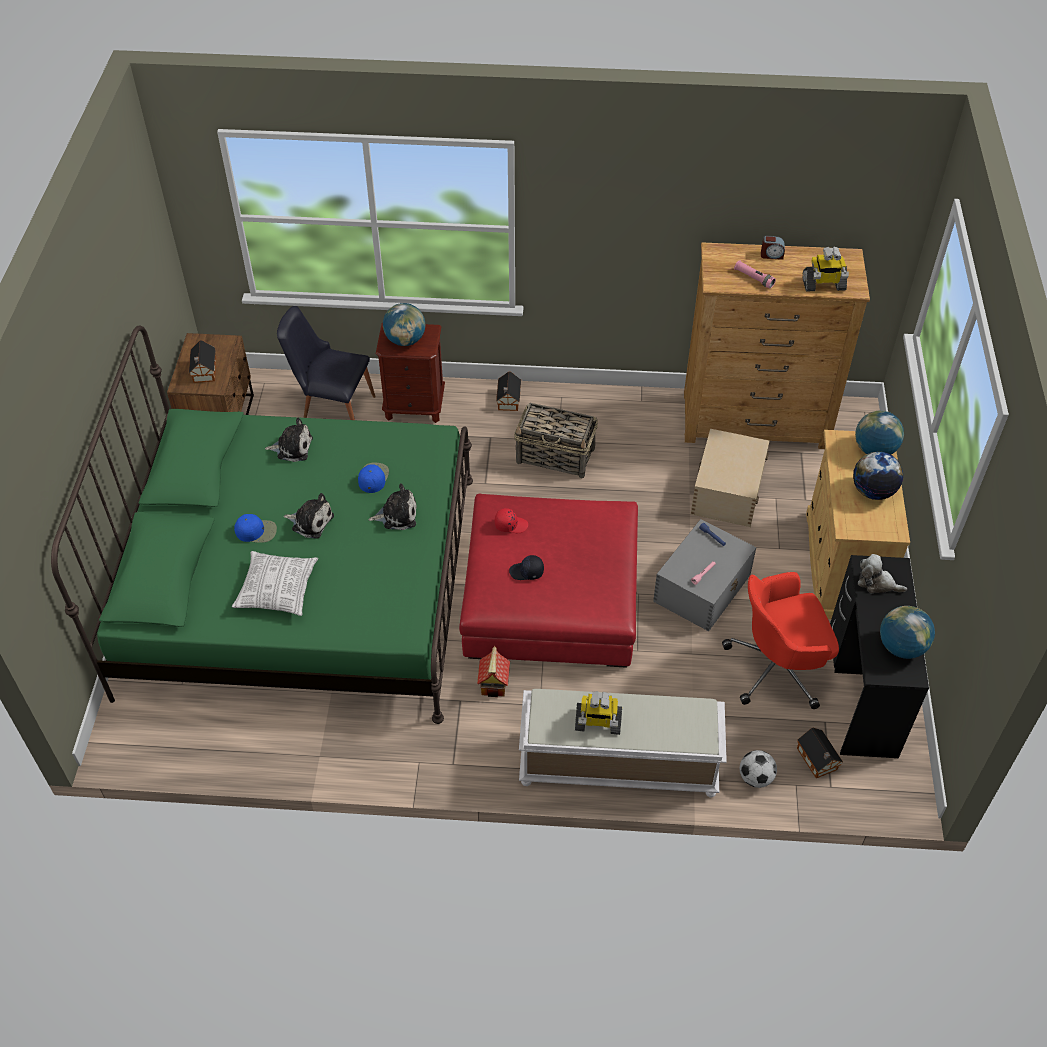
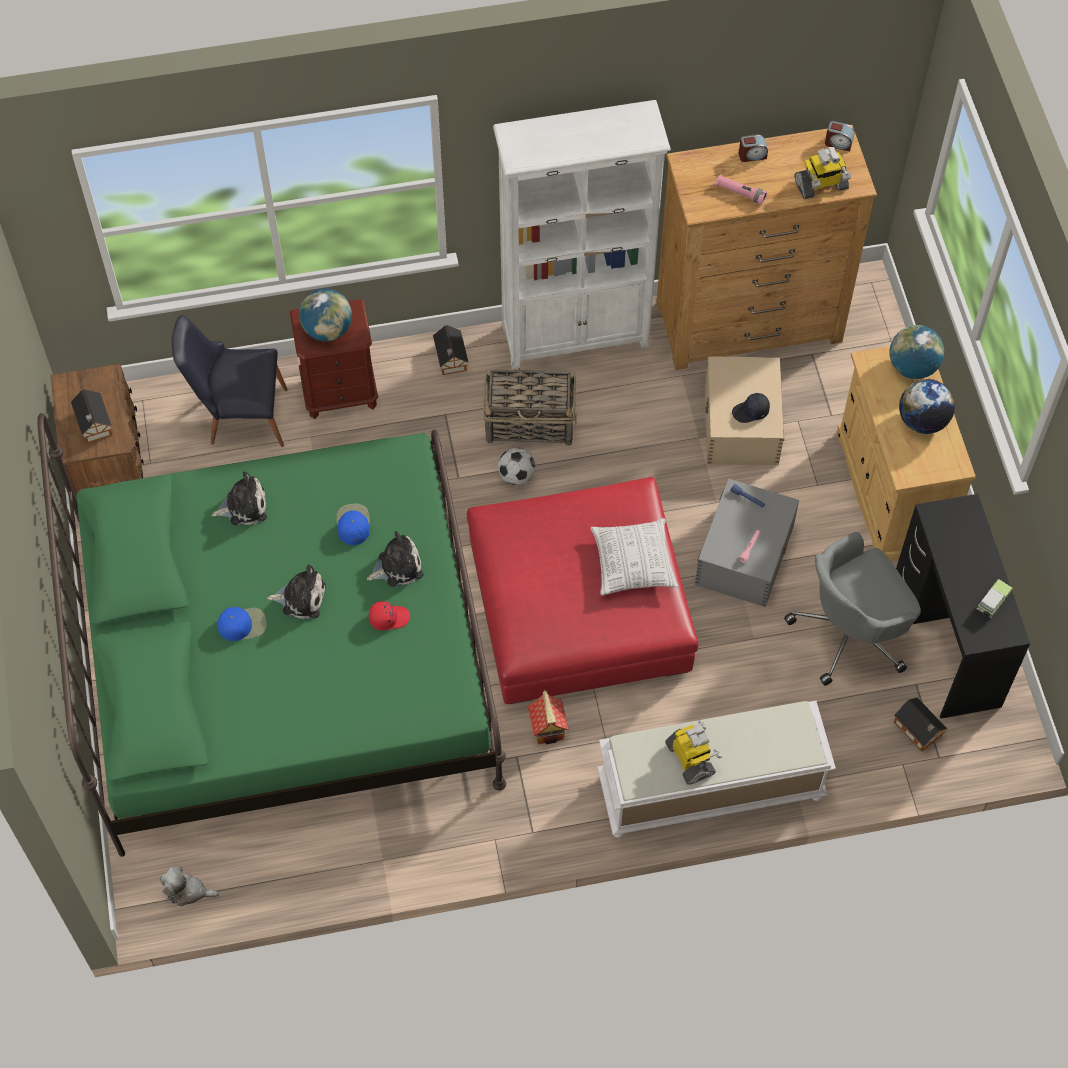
camera: 15 degrees left, 10 degrees up
pillow [232,551,318,616] -> pillow moved to [591,518,678,595]
red cap [495,508,528,533] -> red cap moved to [369,601,410,630]
black cap [509,555,544,580] -> black cap moved to [732,393,770,423]
toy robot [575,691,622,735] -> toy robot turned 105 degrees counterclockwise [665,720,722,785]
red office chair [722,572,839,709] -> grey office chair [784,532,921,686]
football [740,750,777,788] -> football moved to [498,448,535,485]
plush toy [858,554,907,593] -> plush toy moved to [160,866,219,907]
globe [880,606,935,659] -> toy car [976,579,1013,618]
none -> white bookcase [493,100,671,369]
none -> alarm clock [825,121,854,152]

